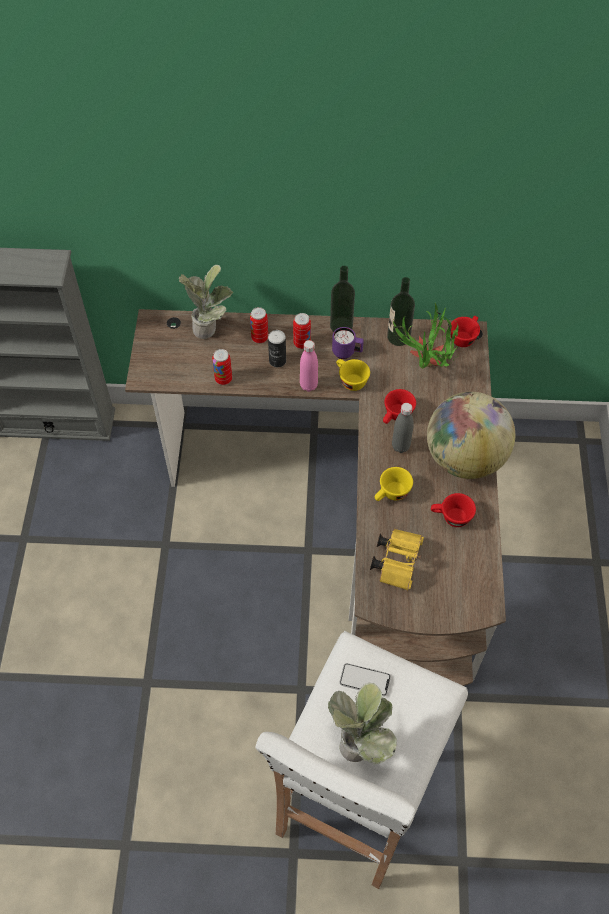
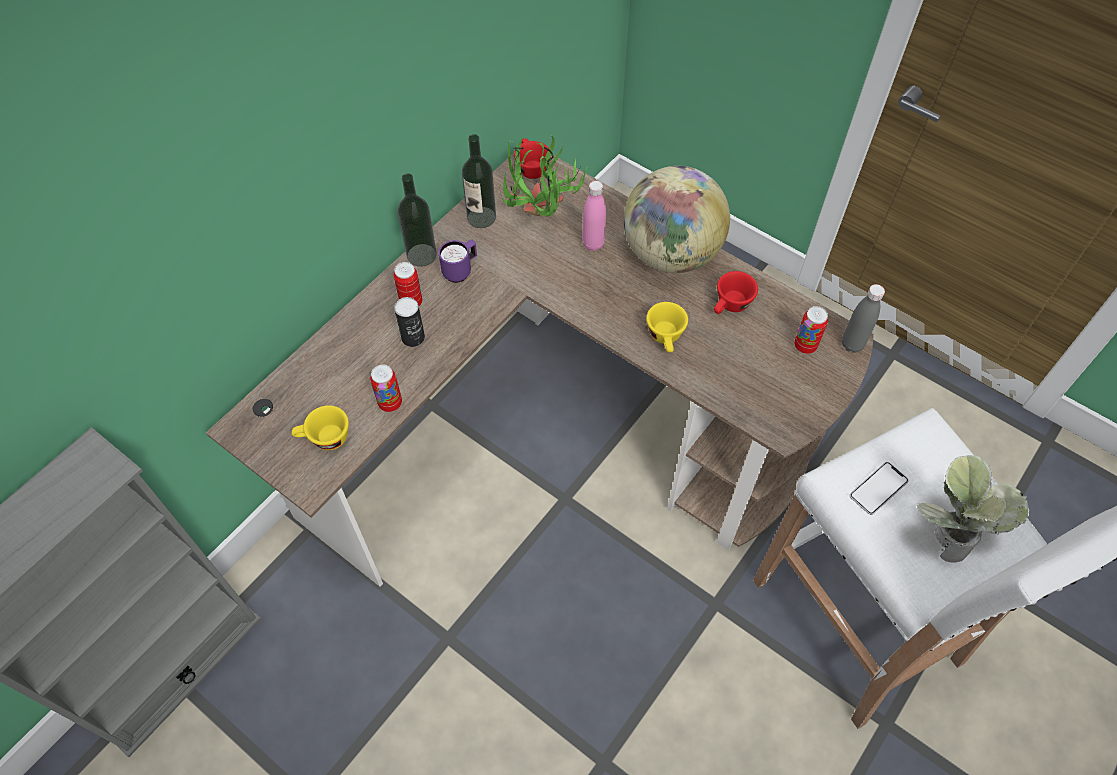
camera: 55 degrees left, 0 degrees up
potted plant [178,265,233,339] -> none
can [250,307,268,343] -> can moved to [794,306,828,354]
pink bottle [300,340,318,392] -> pink bottle moved to [582,181,606,251]
yellow cup [336,359,370,391] -> yellow cup moved to [292,405,349,450]
yellow binoculars [370,529,424,590] -> none
red cup [383,389,416,424] -> none
grey bottle [392,403,414,453] -> grey bottle moved to [842,284,885,353]

